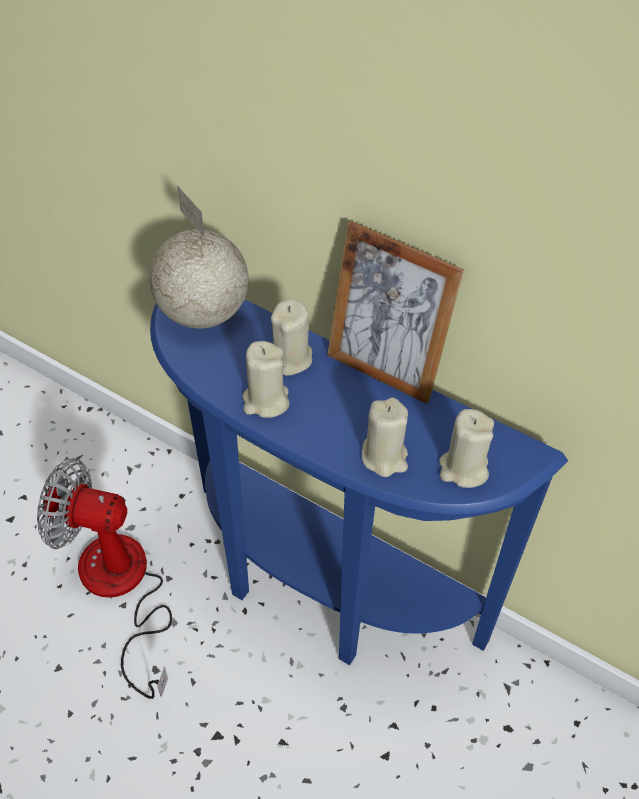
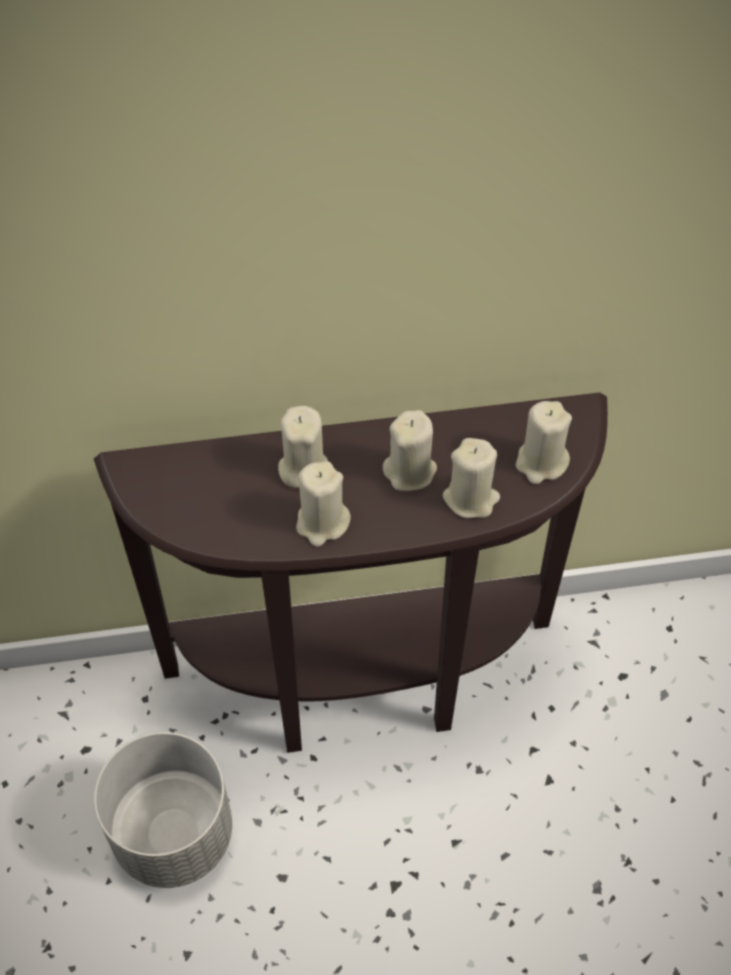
camera: 40 degrees left, 5 degrees up
fan [37,458,172,699] -> grey planter [94,732,232,888]
globe [149,186,249,329] -> none
blue console table [150,299,568,665] -> brown console table [94,393,608,753]
picture frame [327,221,464,404] -> none
none -> beige candle [383,410,437,491]

